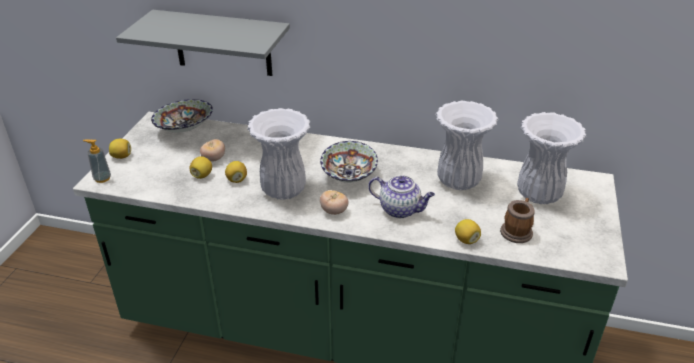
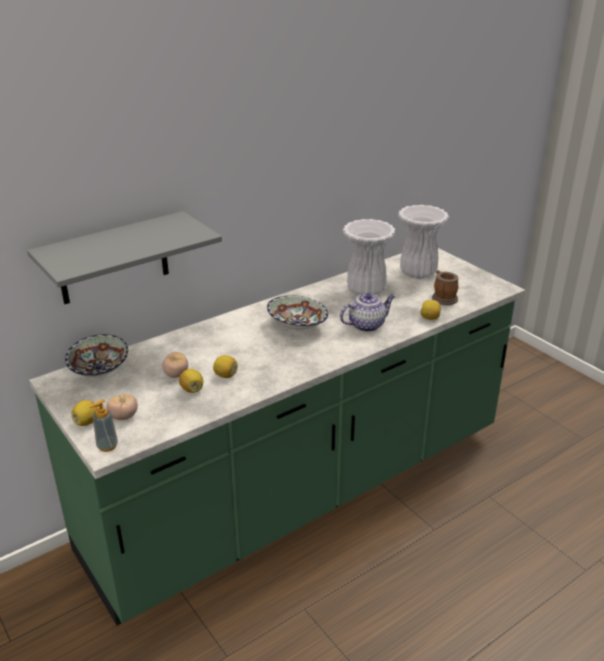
camera: 50 degrees left, 5 degrees down
white vase [247,108,310,200] -> none
tomato [320,190,348,215] -> tomato moved to [106,394,138,420]

